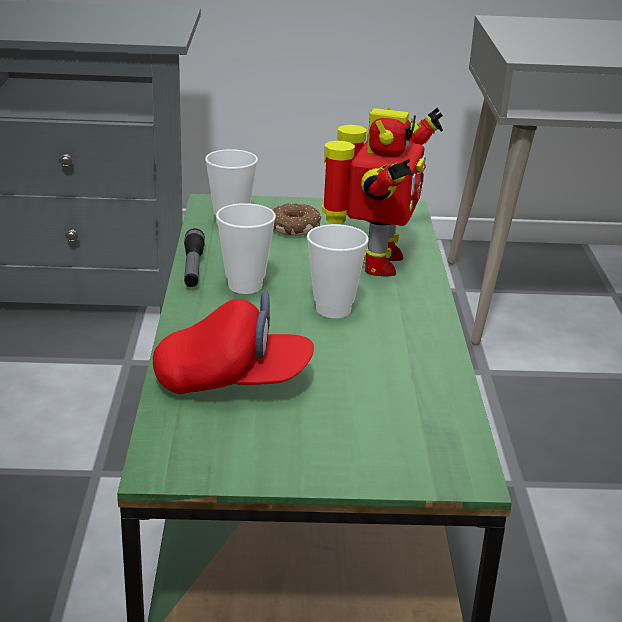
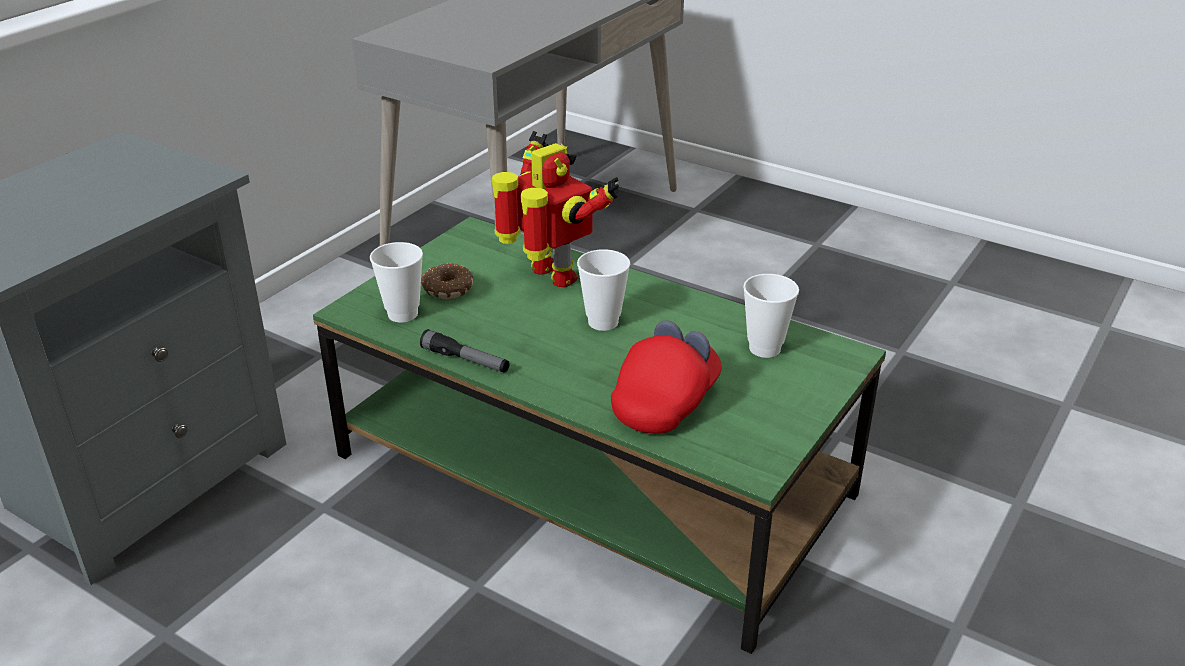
camera: 55 degrees left, 5 degrees up
cup [216,203,276,294] -> cup moved to [743,274,799,358]

